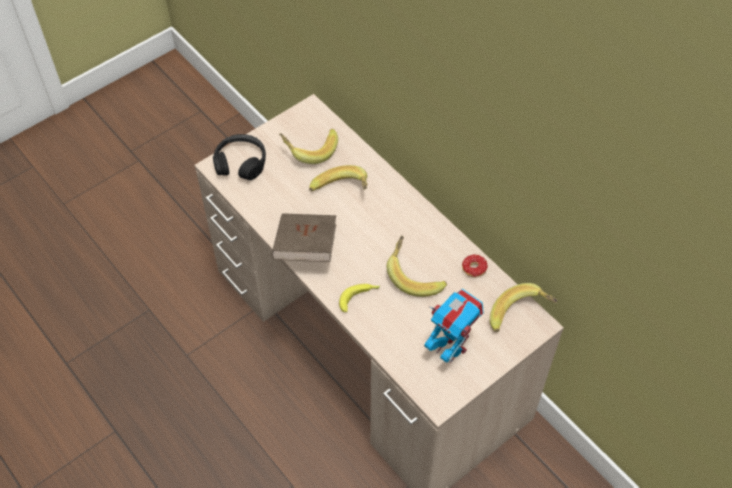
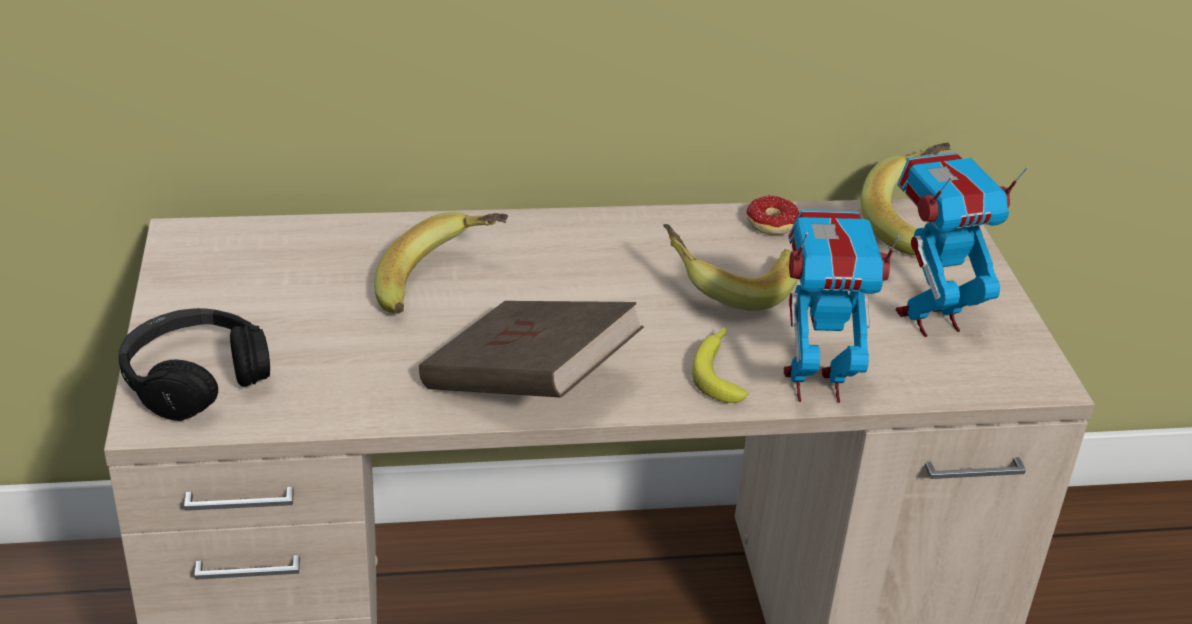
camera: 60 degrees left, 20 degrees down
banana [279,129,338,164] -> none
none -> toy robot [784,210,900,403]

